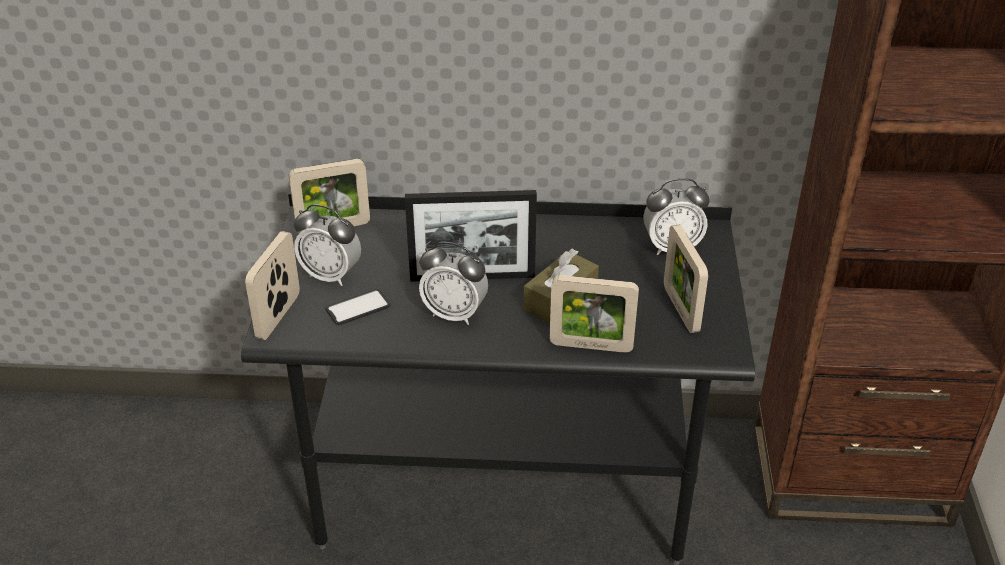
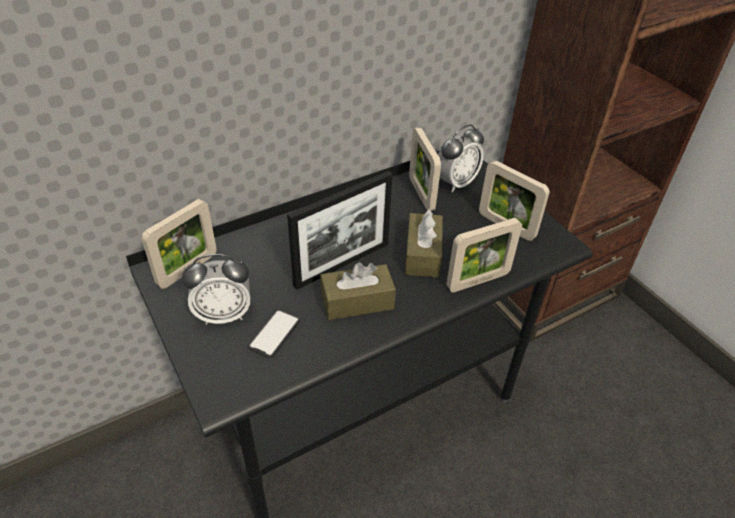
camera: 35 degrees left, 5 degrees up
picture frame [245,231,300,340] -> picture frame moved to [409,127,441,211]
alarm clock [419,242,488,325] -> brown tissue box [320,262,396,320]

